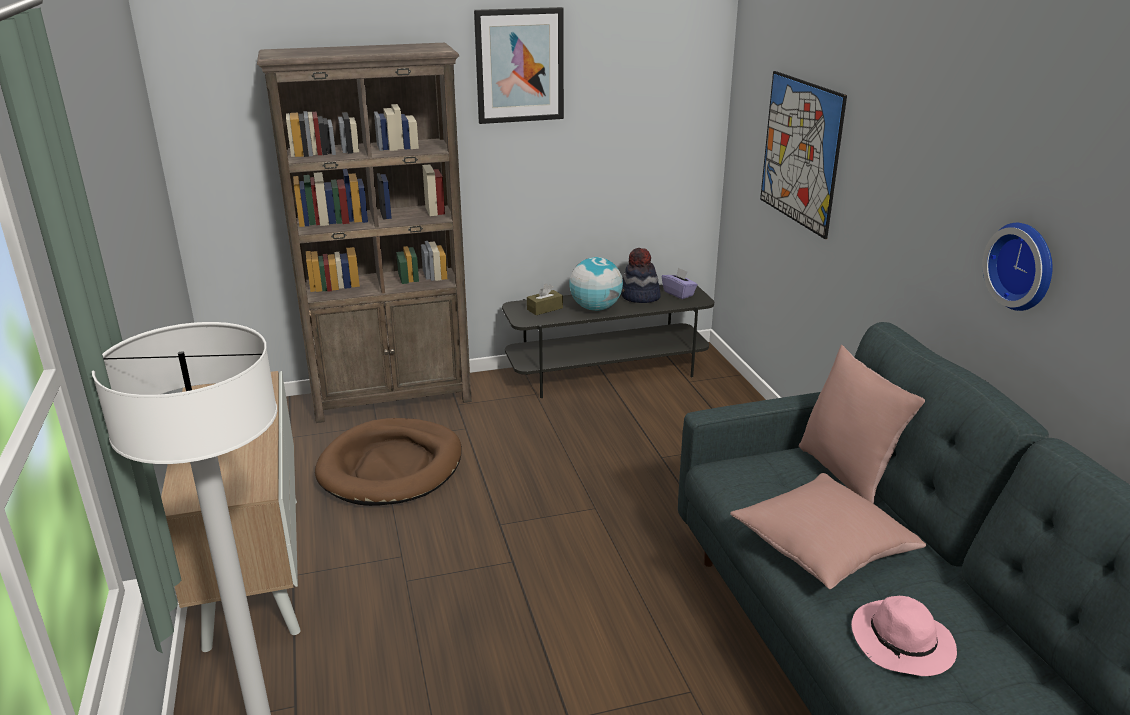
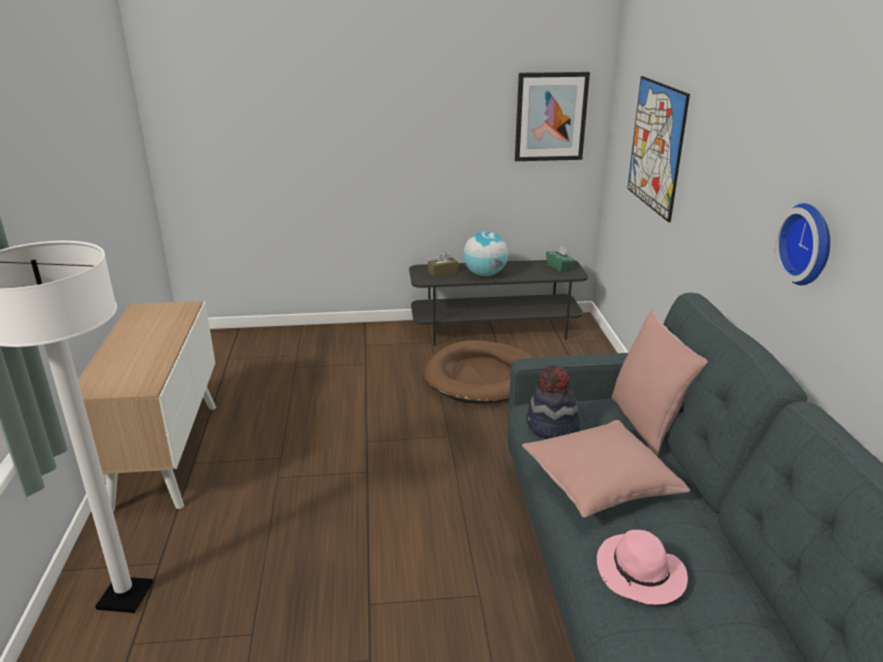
camera: 10 degrees right, 0 degrees up
brown bookcase [257,43,472,423] -> none
brown dog bed [315,418,462,506] -> brown dog bed moved to [424,340,533,403]
picture [474,7,564,124] -> picture moved to [515,72,590,161]
hat [621,248,661,303] -> hat moved to [527,365,580,439]
purple tissue box [662,267,698,299] -> green tissue box [546,246,575,272]

